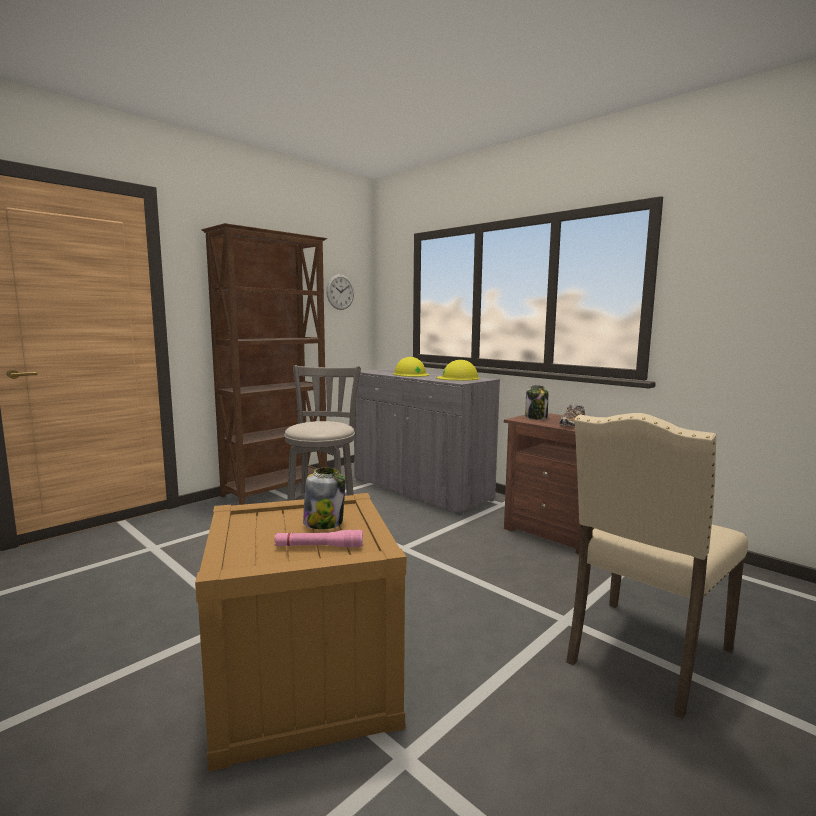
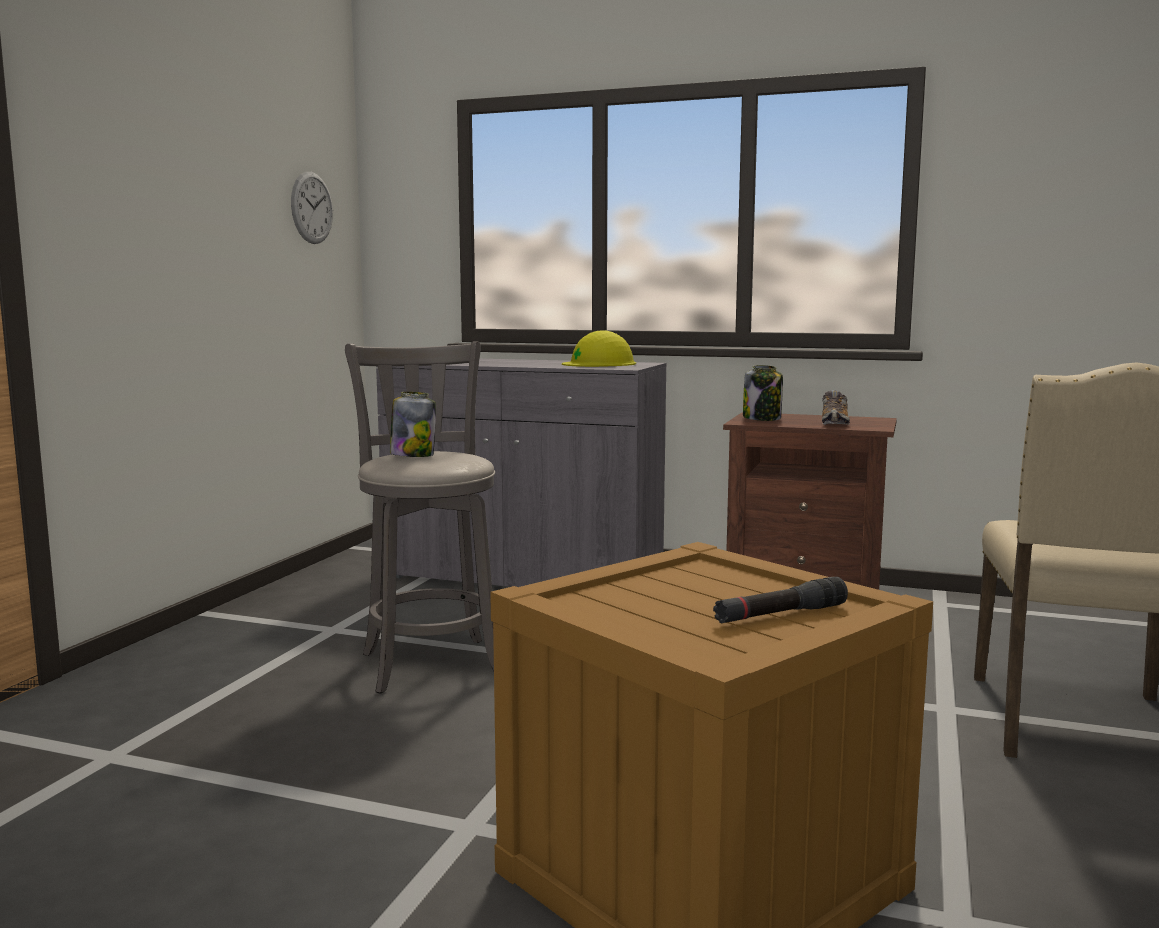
camera: 25 degrees left, 0 degrees up
brown bookcase [201,223,327,505] -> none
pink flashlight [274,530,363,547] -> black flashlight [713,577,848,623]
jar [303,468,345,529] -> jar moved to [390,392,436,457]
yellow hard hat [393,357,429,377] -> none

